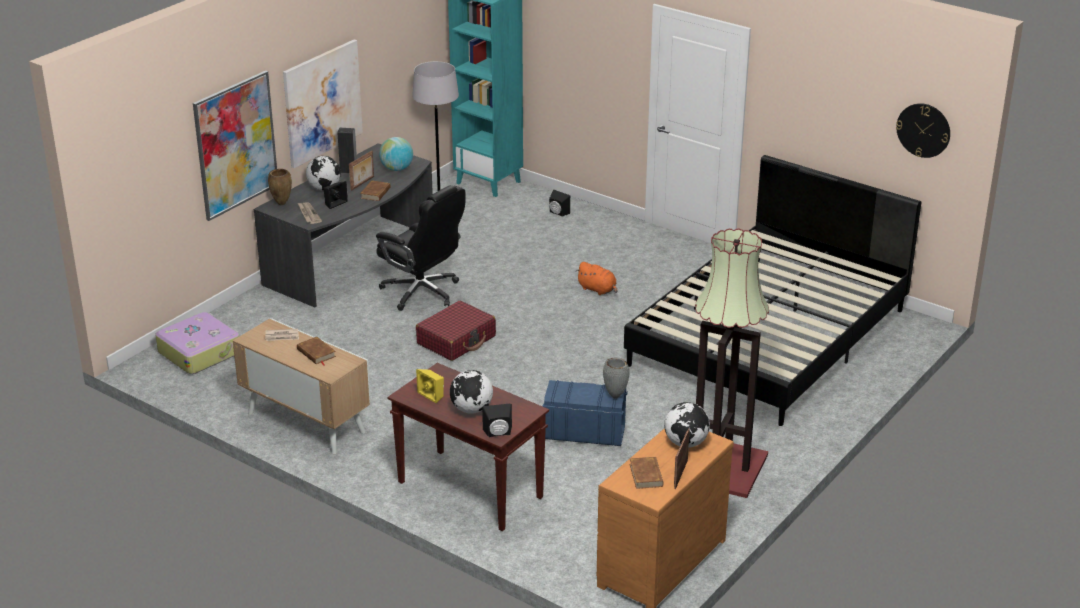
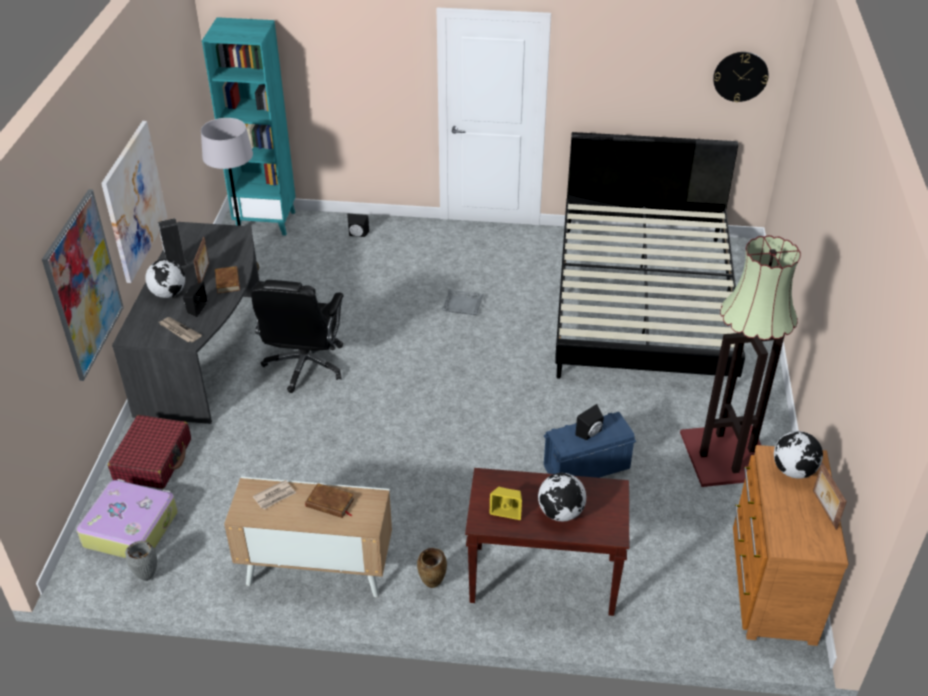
camera: 30 degrees left, 10 degrees up
brown vase [268,169,292,205] -> brown vase moved to [417,548,447,588]
black office chair [376,185,466,311] -> black office chair turned 90 degrees clockwise [251,280,343,393]
globe [379,137,413,171] -> none
red suitcase [416,301,496,361] -> red suitcase moved to [108,415,191,489]
black speaker [482,403,512,437] -> black speaker moved to [575,404,604,440]
orange plush toy [576,262,618,295] -> grey tray [441,289,484,315]
grey vase [603,358,630,399] -> grey vase moved to [125,541,157,581]
brown book [629,457,664,489] -> none

